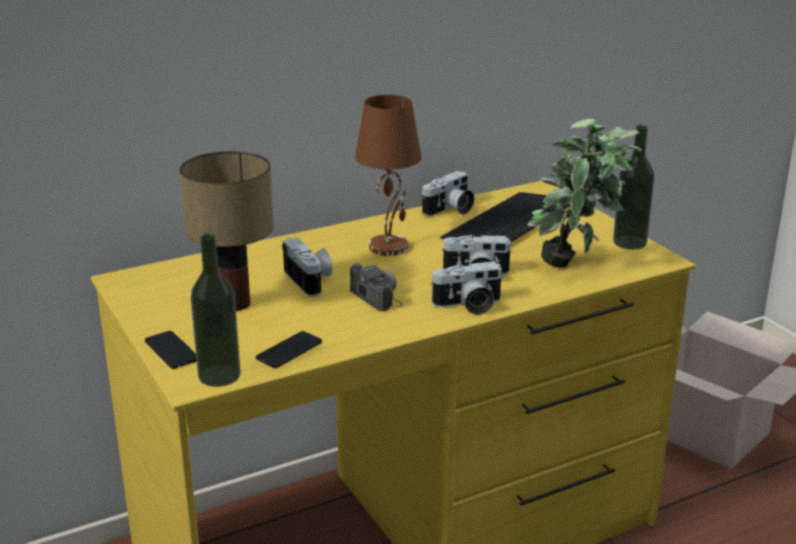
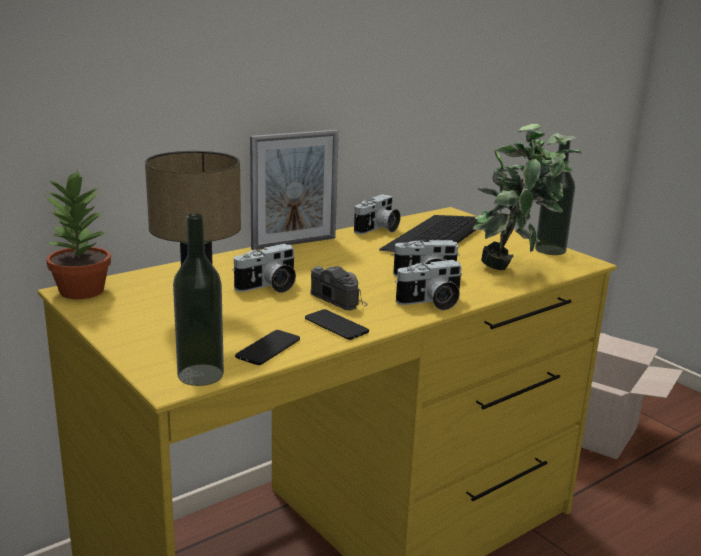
camera: 10 degrees left, 5 degrees down
phone [145,331,197,369] -> phone moved to [305,309,369,340]
camera [282,237,332,297] -> camera turned 90 degrees clockwise [233,244,296,293]
brown table lamp [355,95,422,256] -> none
none -> potted plant [45,170,111,299]
none -> picture frame [250,130,339,250]

